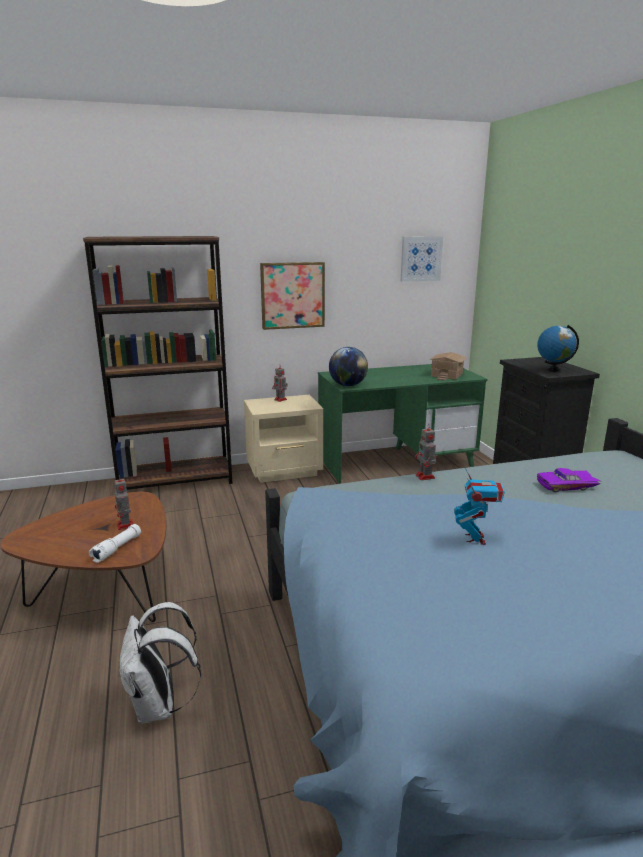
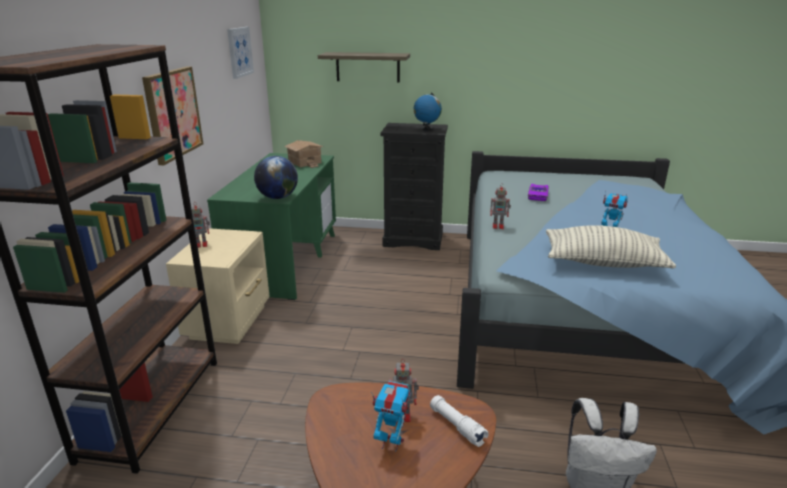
camera: 65 degrees left, 5 degrees up
none -> shelf [318,52,410,83]
none -> toy robot [371,381,411,452]
none -> pillow [546,225,676,269]

